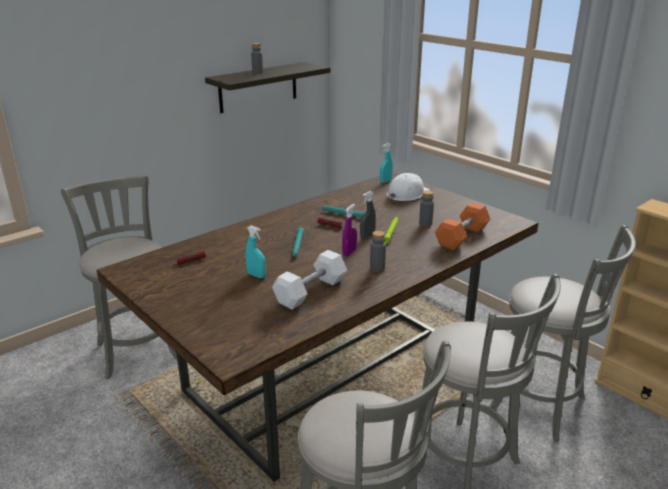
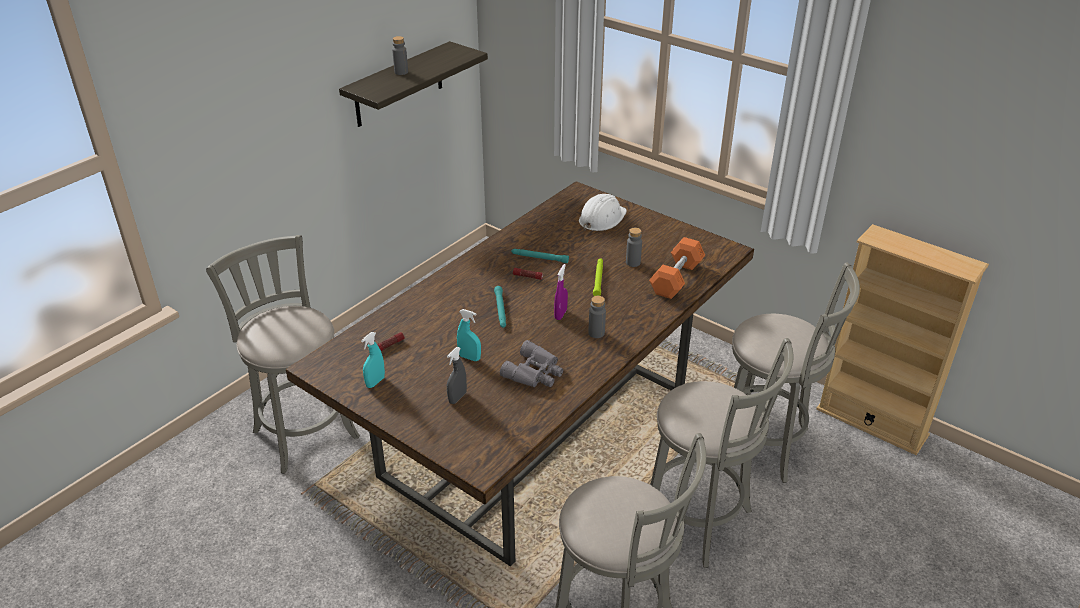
camera: 10 degrees left, 10 degrees up
white dumbbell [272,250,347,310] -> grey binoculars [500,340,563,387]
grey spray bottle [360,191,376,239] -> grey spray bottle moved to [447,347,467,404]
turquoise spray bottle [380,143,393,183] -> turquoise spray bottle moved to [361,332,385,388]

